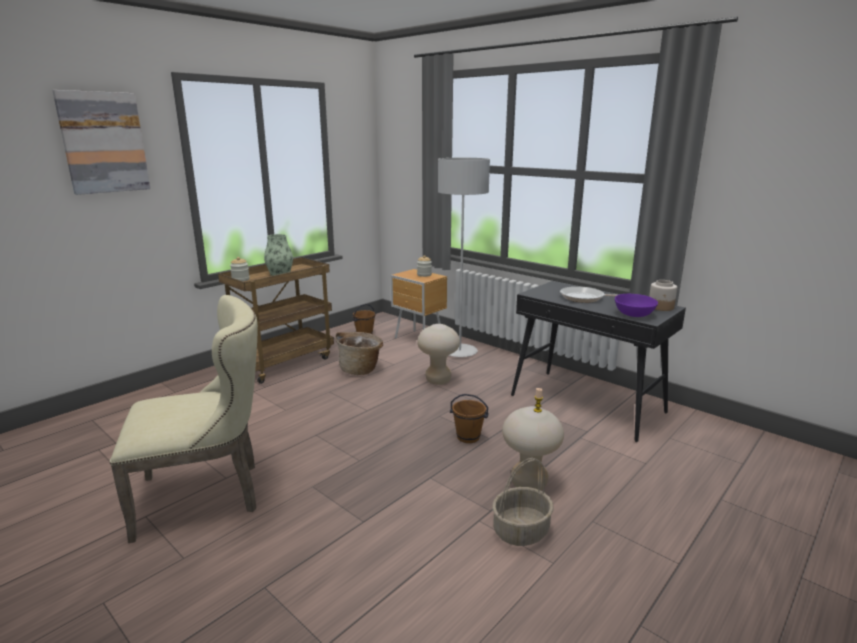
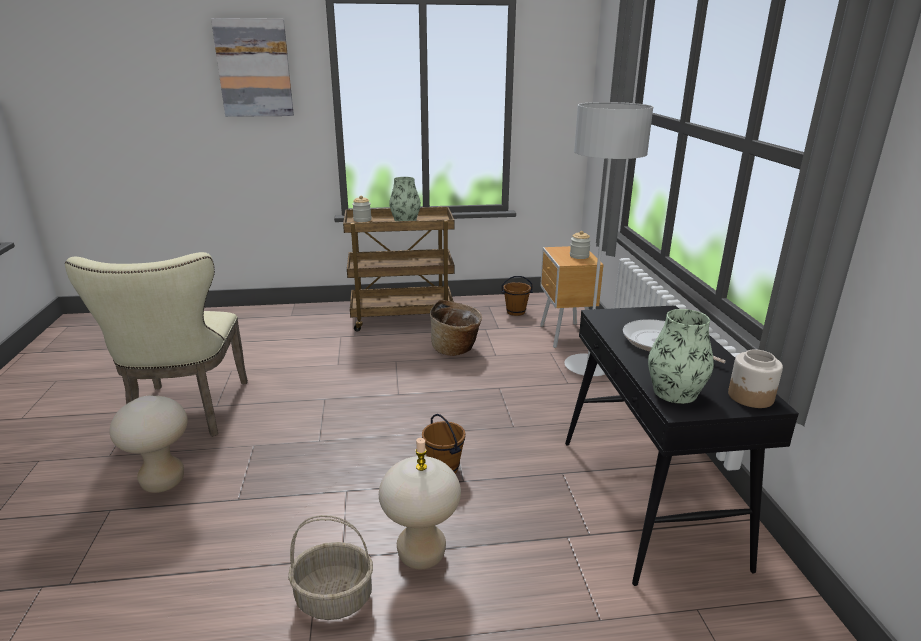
camera: 40 degrees right, 5 degrees up
beige chair [110,295,258,543] -> beige chair turned 60 degrees clockwise [65,252,248,437]
beige stool [417,324,460,385] -> beige stool moved to [109,396,188,493]
purple bowl [615,294,658,317] -> vase [648,309,714,404]

